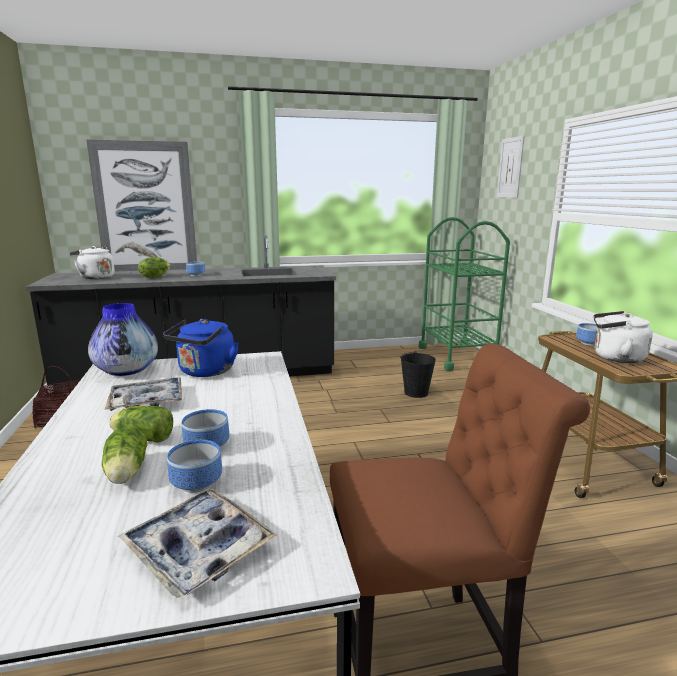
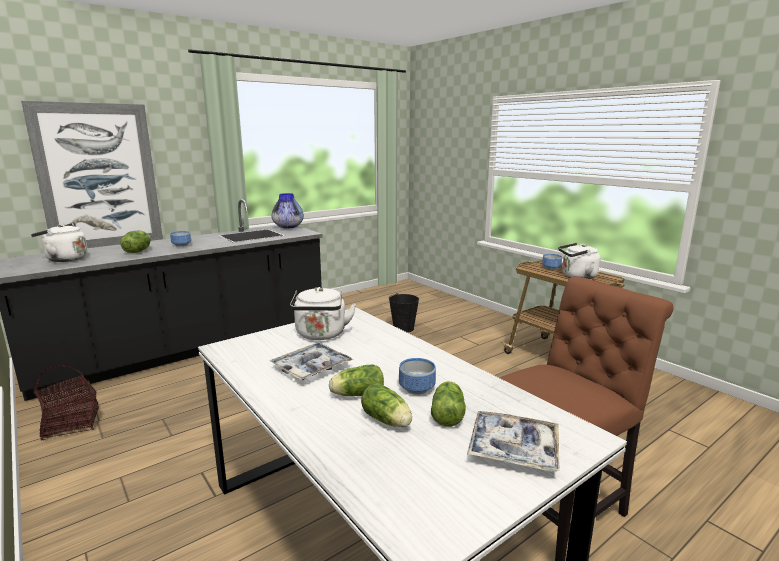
camera: 25 degrees left, 0 degrees up
vase [88,303,158,376] -> vase moved to [272,193,304,229]
blue kettle [163,319,239,377] -> white kettle [290,287,356,340]
bowl [167,440,222,493] -> lettuce [431,381,466,427]
green cart [419,217,510,371] -> none
picture [497,135,525,198] -> none

